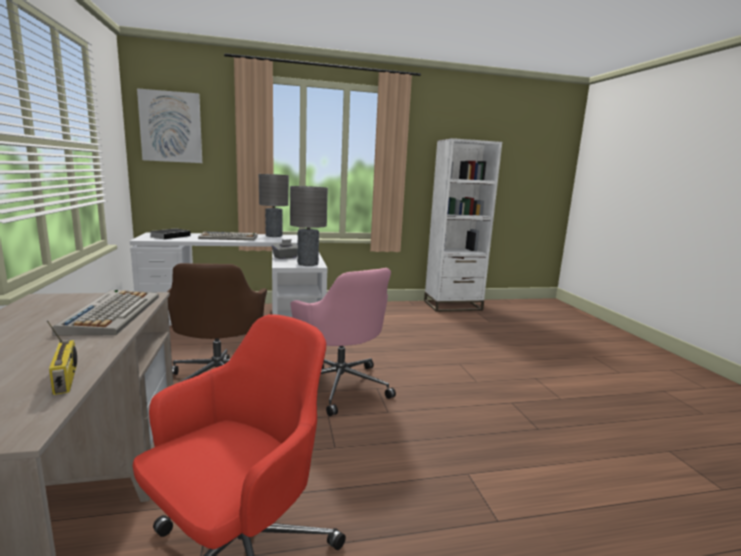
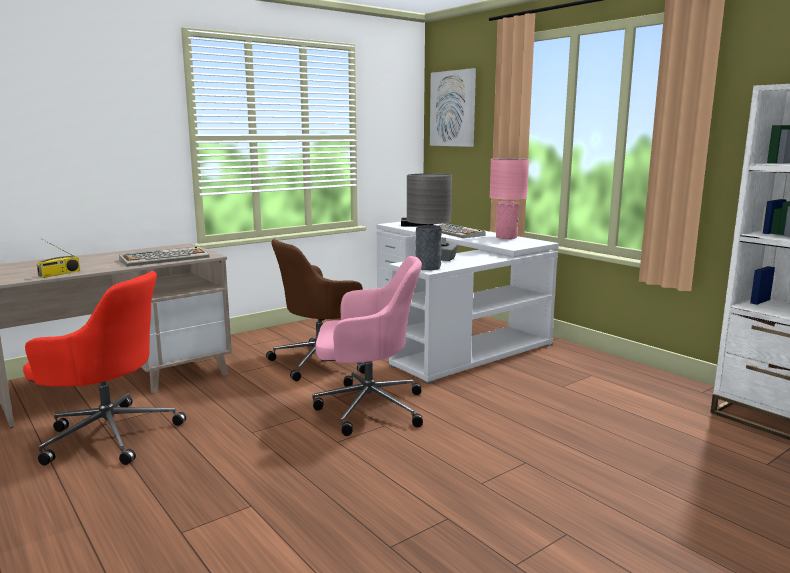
camera: 65 degrees right, 0 degrees up
grey table lamp [259,174,289,237] -> pink table lamp [490,158,529,239]
pink office chair [291,268,396,416] -> pink office chair turned 120 degrees counterclockwise [312,256,423,436]

